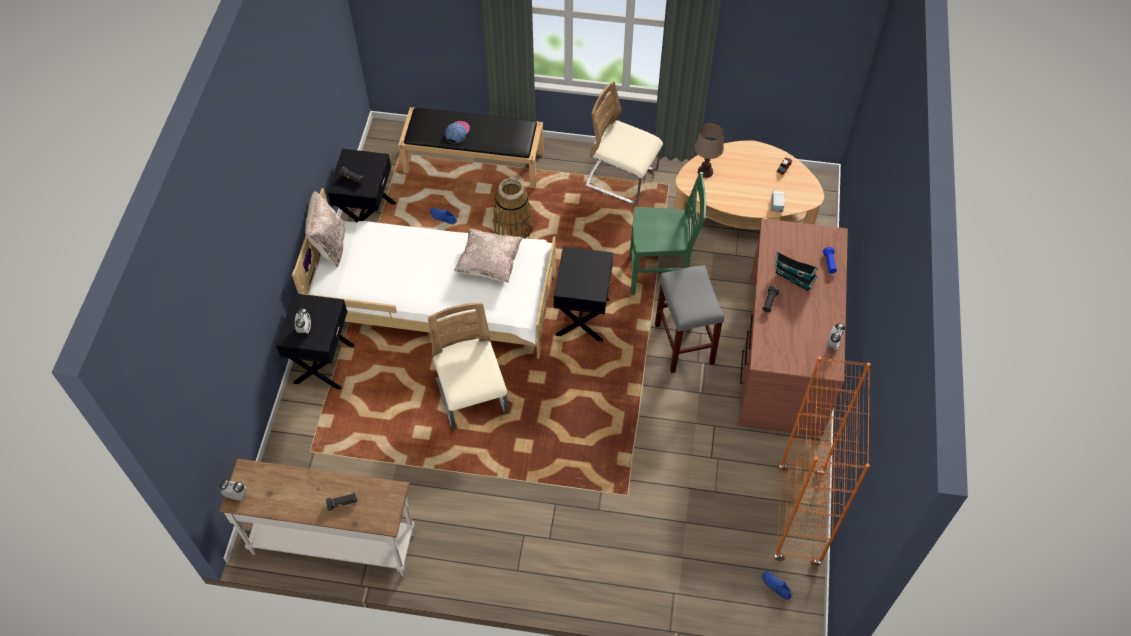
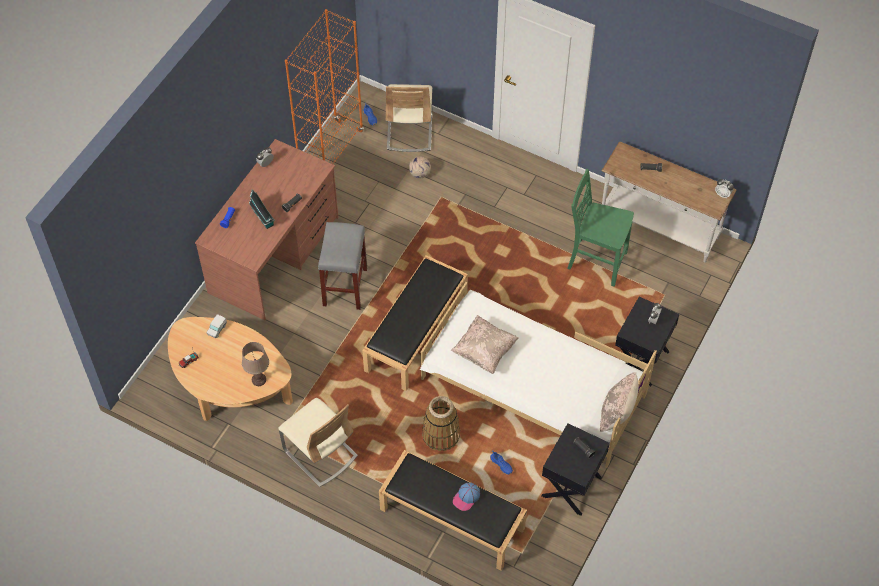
camera: 160 degrees left, 0 degrees up
beige chair [428,303,508,430] -> beige chair moved to [386,84,432,152]
black nightstand [554,247,613,342] -> black bench [362,255,468,391]
green chair [630,172,706,295] -> green chair moved to [568,169,634,287]
none -> football [409,156,431,178]

